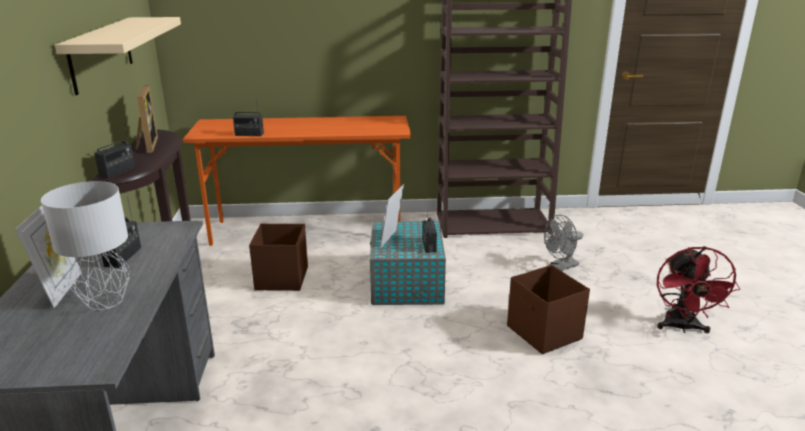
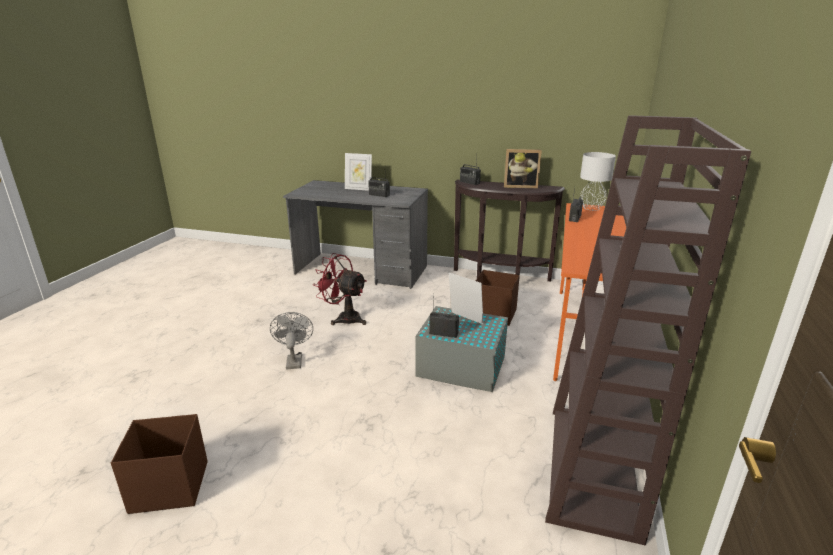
camera: 110 degrees right, 0 degrees up
grey table lamp [41,181,130,310] -> grey table lamp moved to [580,152,616,211]
beige shelf [55,17,181,95] -> none
brown storage box [507,265,590,354] -> brown storage box moved to [111,414,208,514]
grey fan [544,215,583,271] -> grey fan moved to [270,312,313,369]
red fan [657,246,740,333] -> red fan moved to [313,253,367,325]

